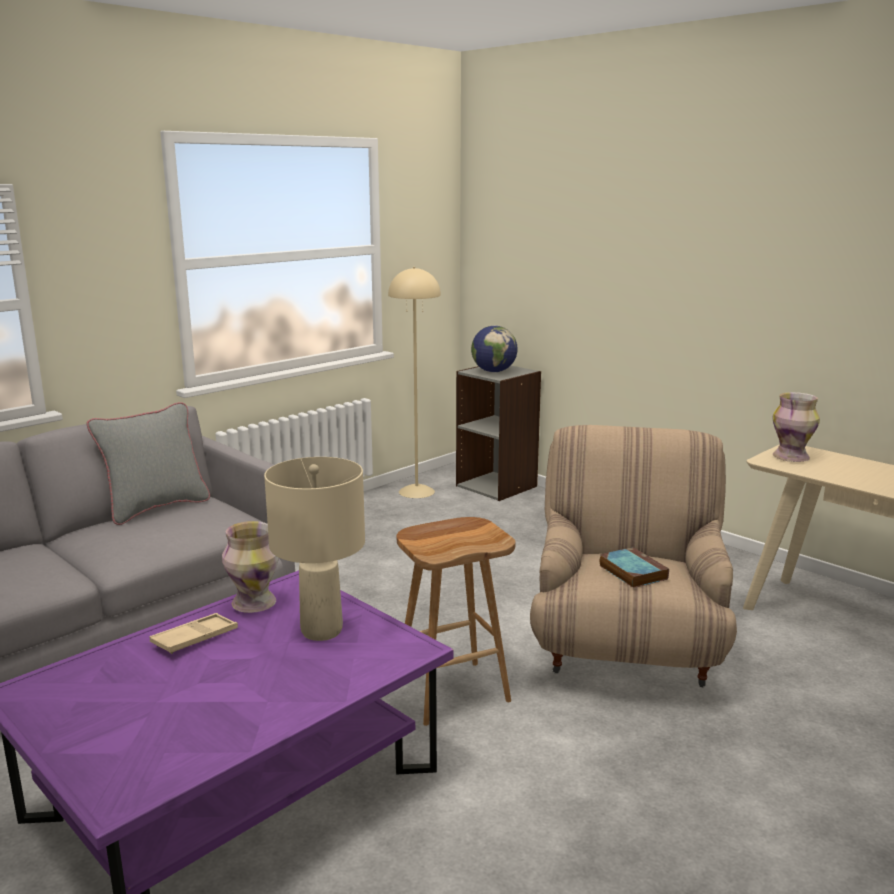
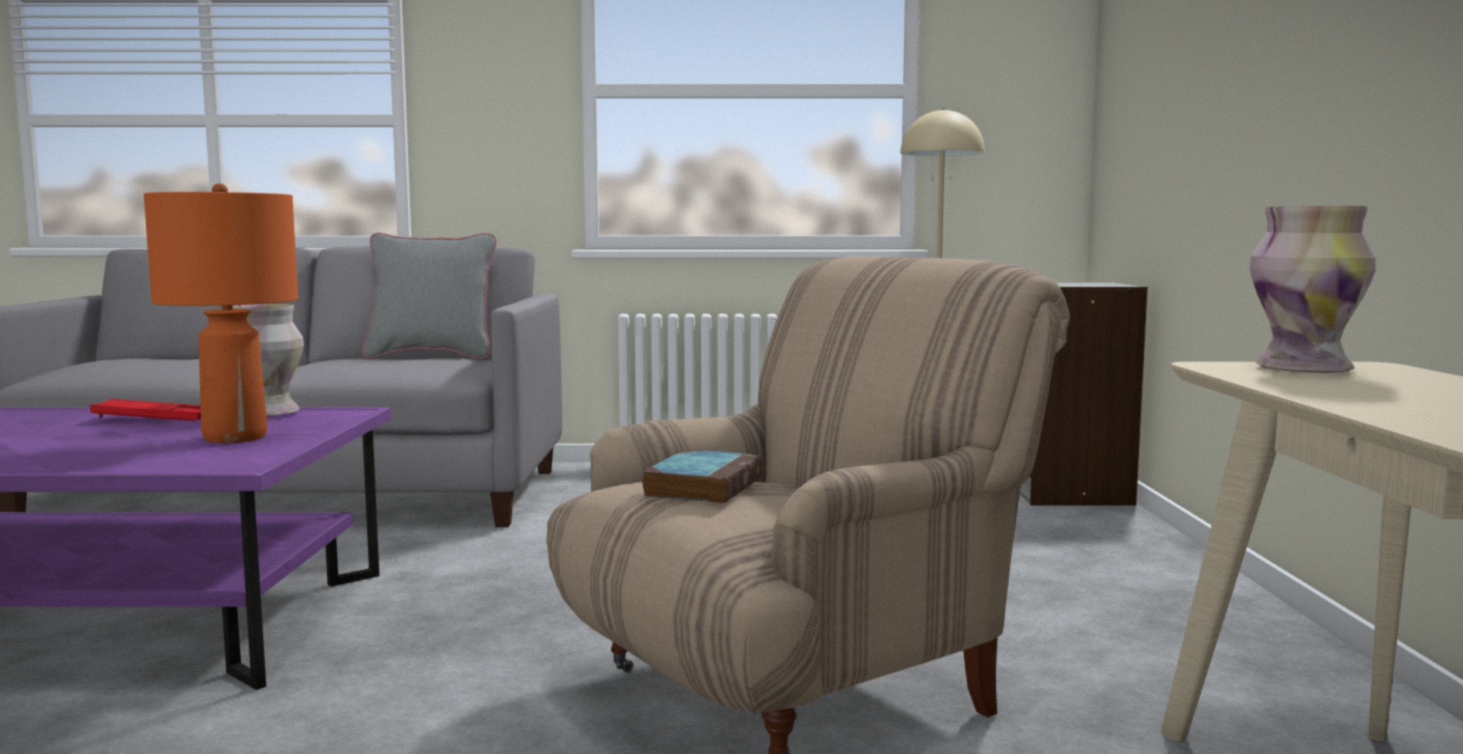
camera: 45 degrees right, 10 degrees down
beige tray [149,613,238,654] -> red tray [90,399,201,421]
beige table lamp [264,457,365,641] -> orange table lamp [144,183,298,443]
brown stool [396,517,516,726] -> none
globe [471,326,518,372] -> none

